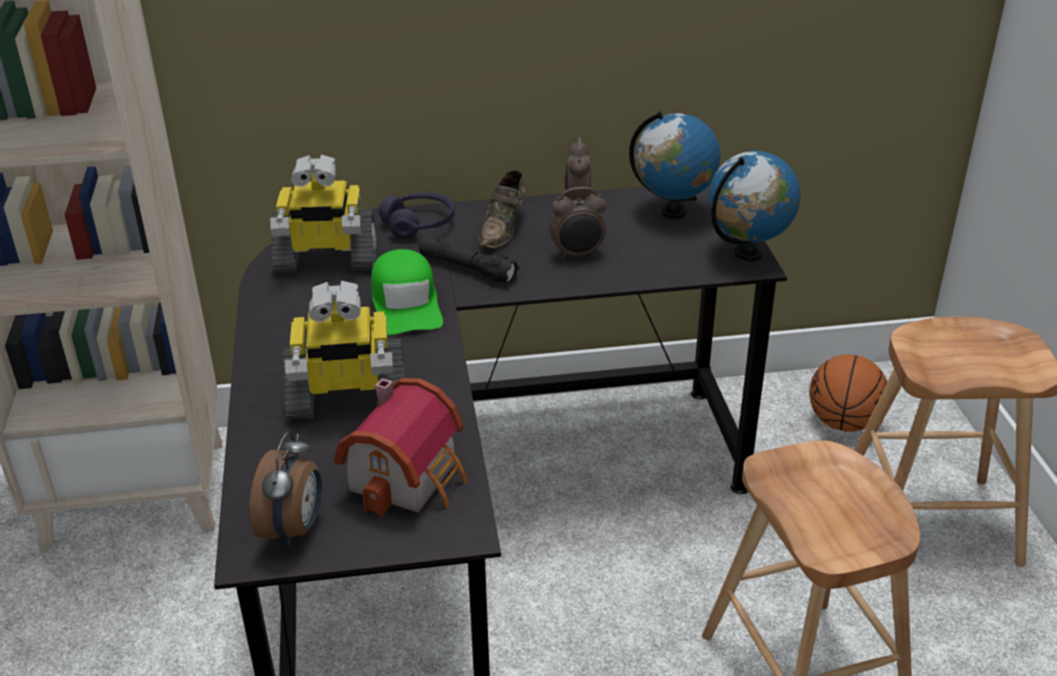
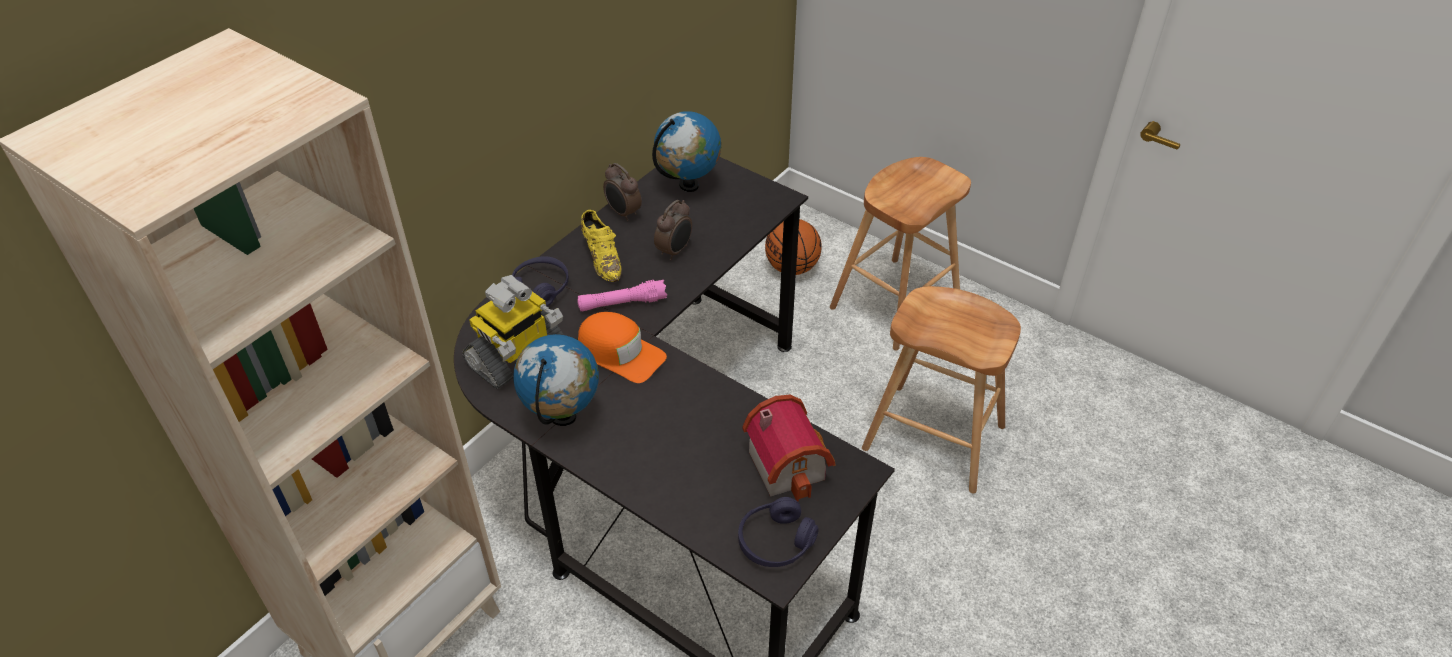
camera: 45 degrees left, 10 degrees up
alarm clock [249,431,322,546] -> purple headphones [738,497,819,567]
toy robot [282,281,404,419] -> none
green cap [371,249,443,335] -> orange cap [578,312,667,383]
black flashlight [419,237,520,284] -> pink flashlight [577,280,667,311]
brown shoe [479,170,526,249] -> yellow shoe [581,210,622,282]
globe [709,151,801,261] -> globe moved to [514,334,599,426]

